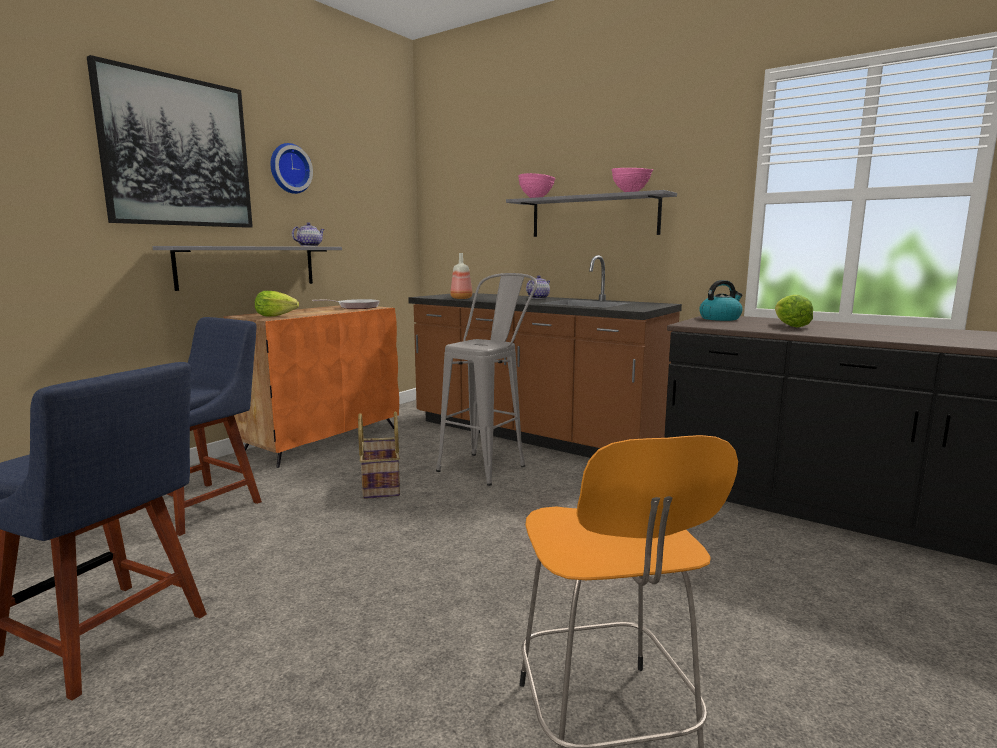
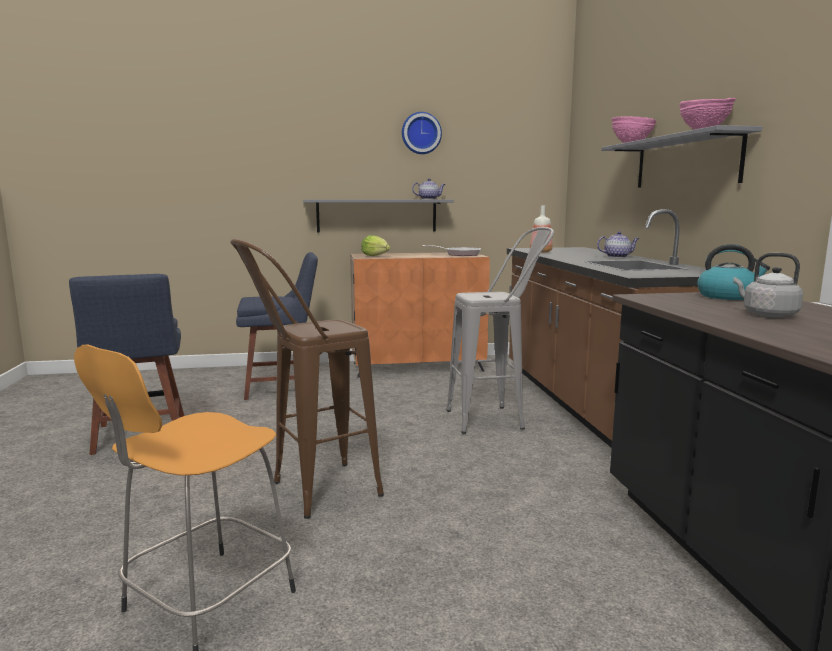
camera: 45 degrees right, 0 degrees up
picture [87,55,253,228] -> none
basket [358,412,400,499] -> none
lettuce [775,295,813,327] -> grey kettle [733,253,803,317]
none -> brown stool [230,239,384,519]

